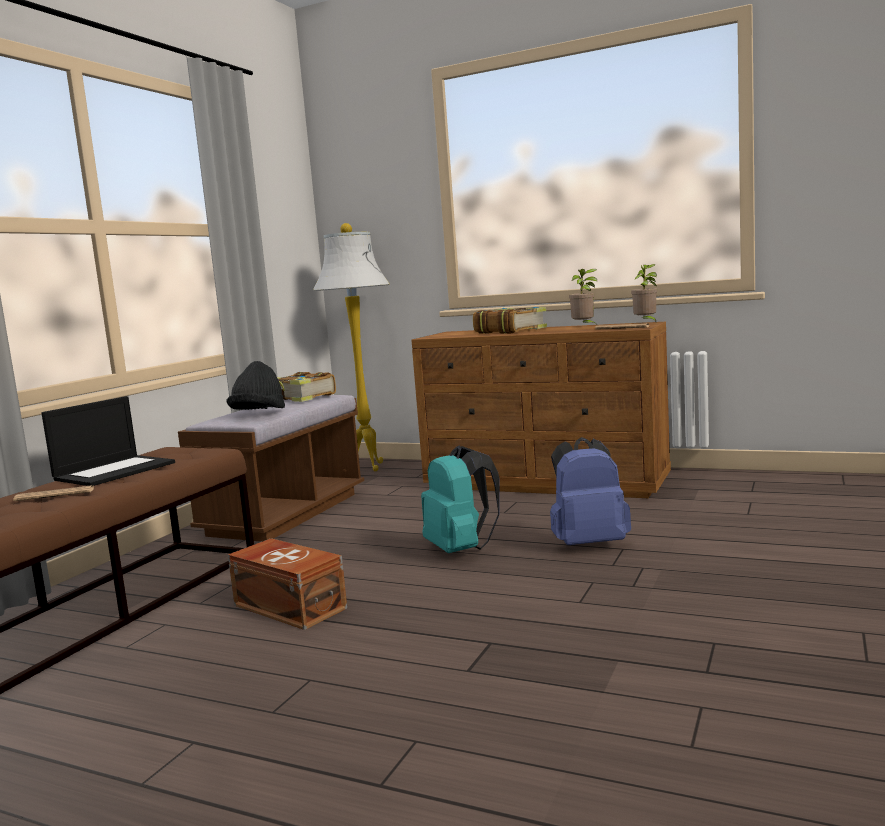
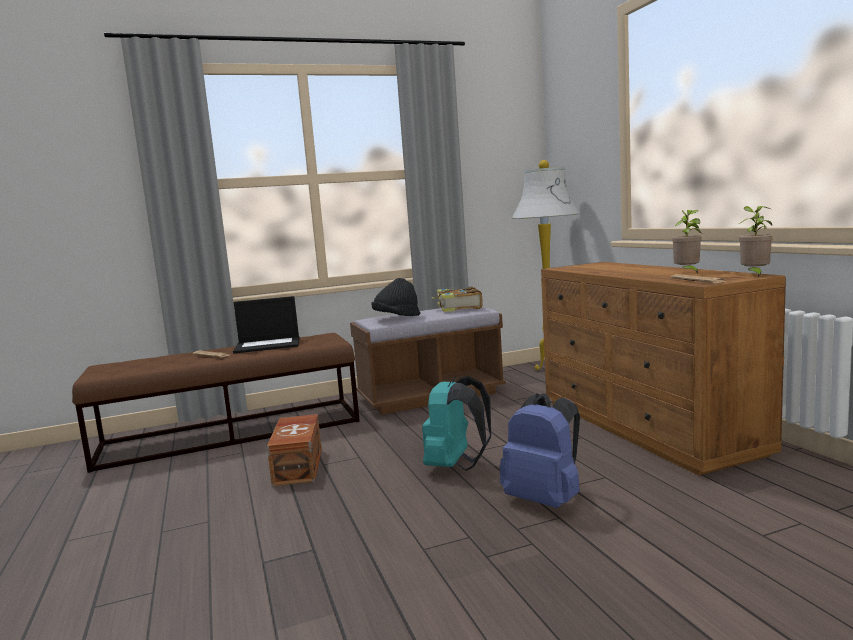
camera: 45 degrees right, 0 degrees up
book [473,307,547,333] -> none

